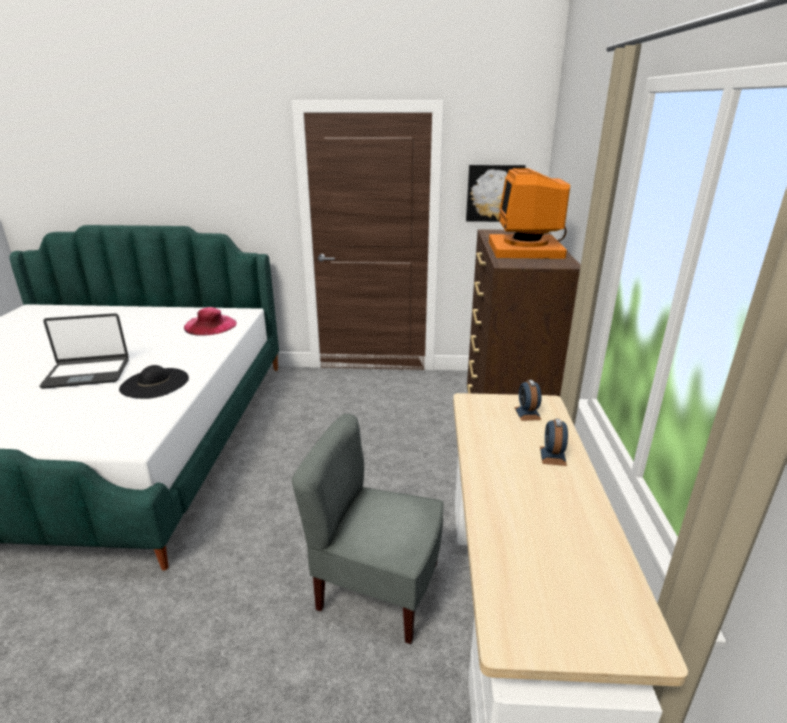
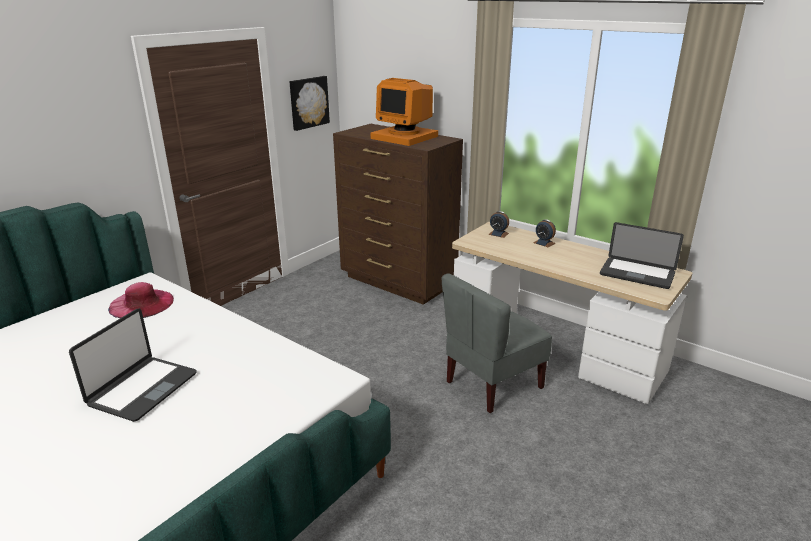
camera: 55 degrees left, 0 degrees up
black hat [119,365,189,399] -> none
none -> laptop [600,222,684,289]

